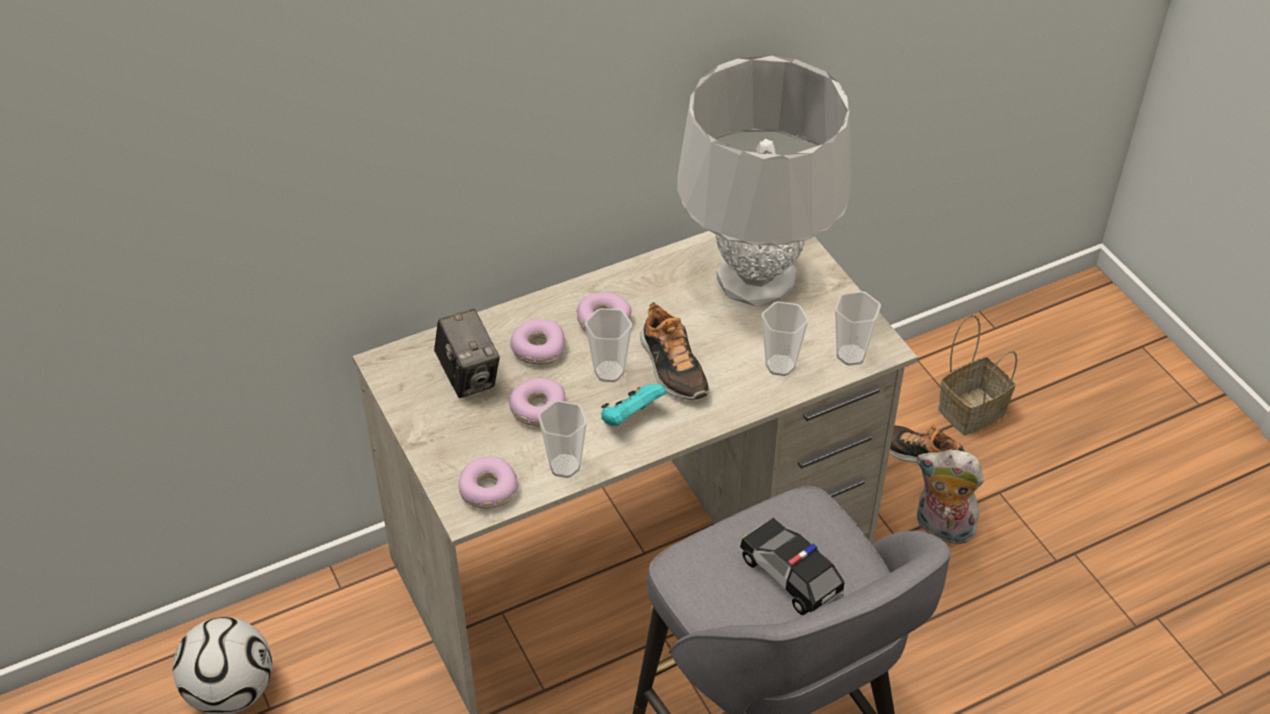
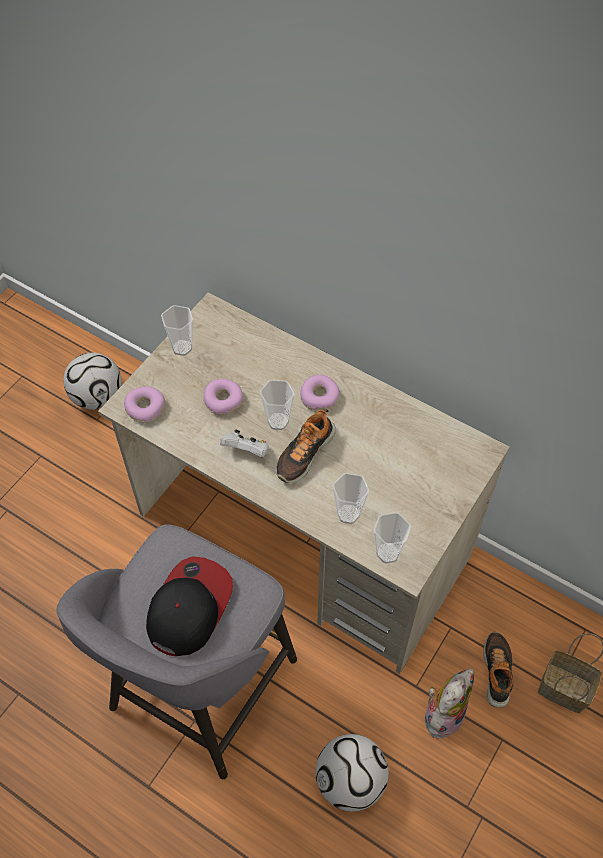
camera: 60 degrees right, 10 degrees up
camera [434,309,500,398] -> none
donut [510,319,566,365] -> none
cup [538,400,587,478] -> cup moved to [161,305,193,356]
turquoise game controller [601,384,666,426] -> white game controller [220,429,269,457]
grey table lamp [677,56,851,307] -> none
toy car [740,518,845,615] -> cap [146,556,233,656]
plush toy [917,449,984,544] -> plush toy turned 45 degrees clockwise [425,669,474,739]
none -> football [316,734,388,812]

